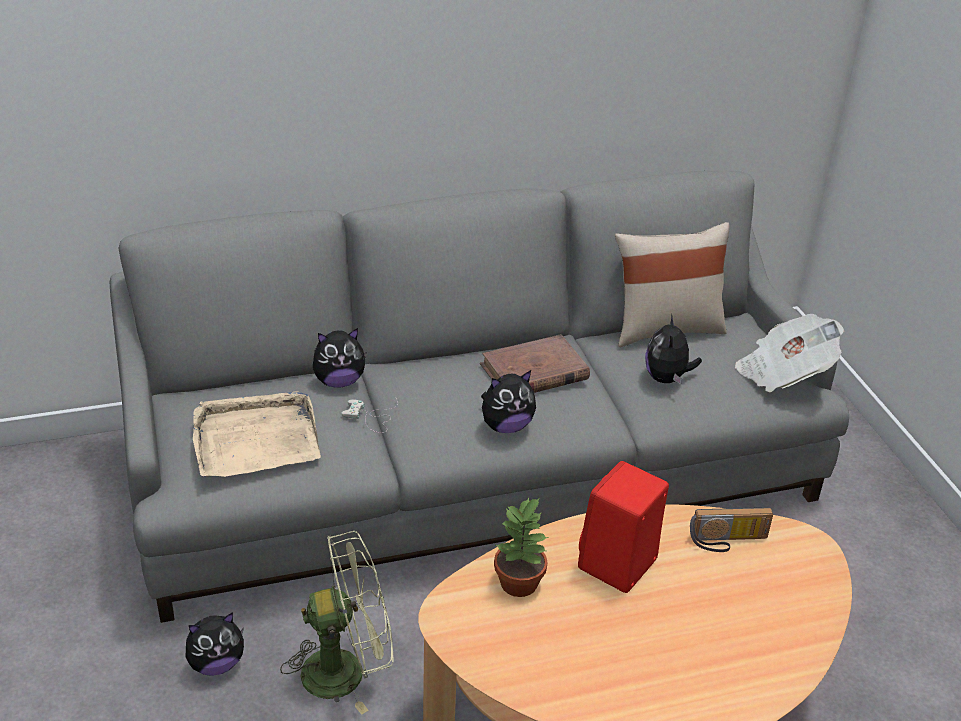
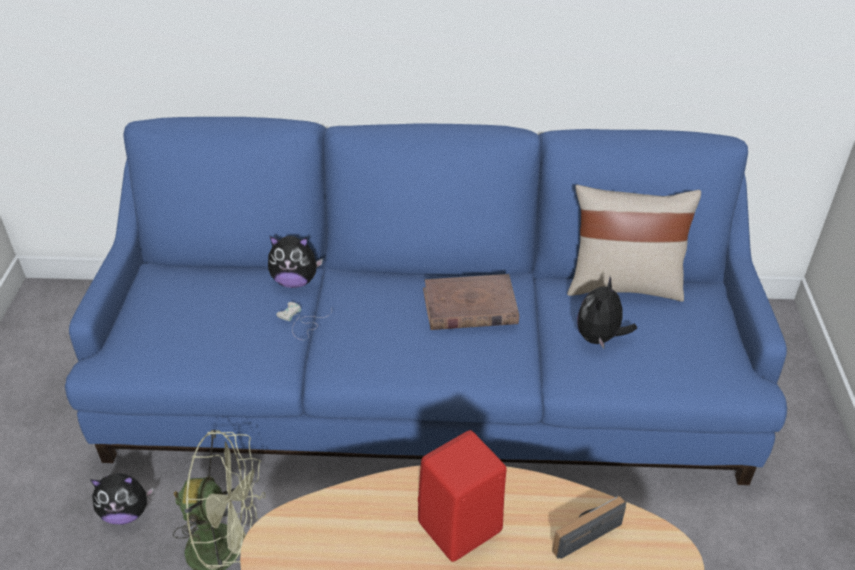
camera: 20 degrees right, 5 degrees up
grey sofa [110,171,849,623] -> blue sofa [65,117,787,485]
beige tray [193,391,321,477] -> none
plush toy [481,370,536,433] -> none
potted plant [494,497,549,597] -> none
radio [690,508,773,552] -> radio turned 135 degrees clockwise [552,496,626,559]
newspaper [735,314,844,392] -> none

